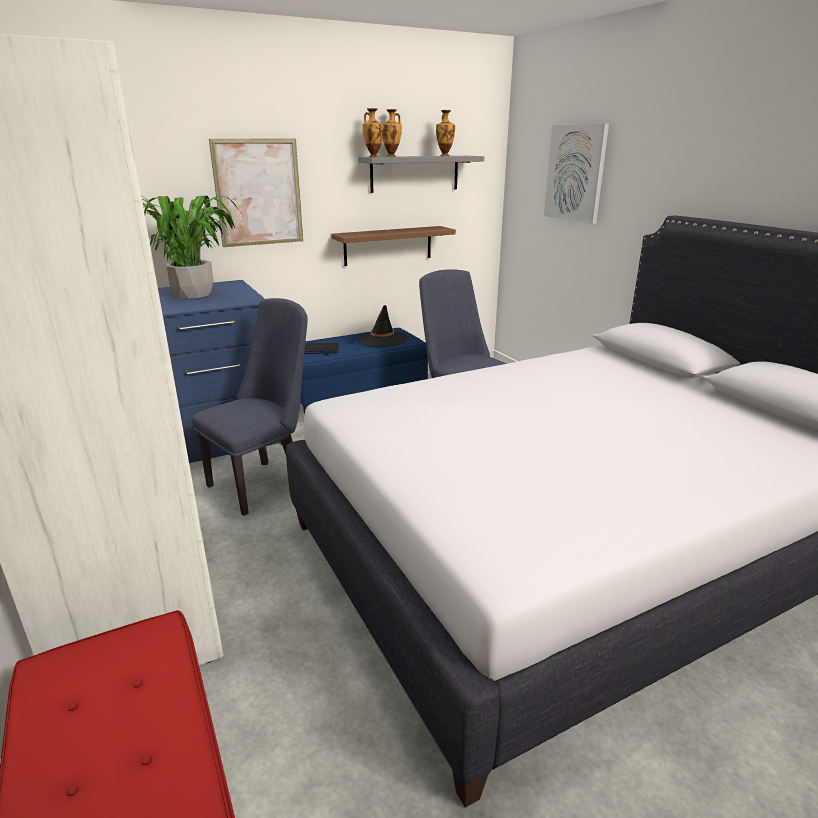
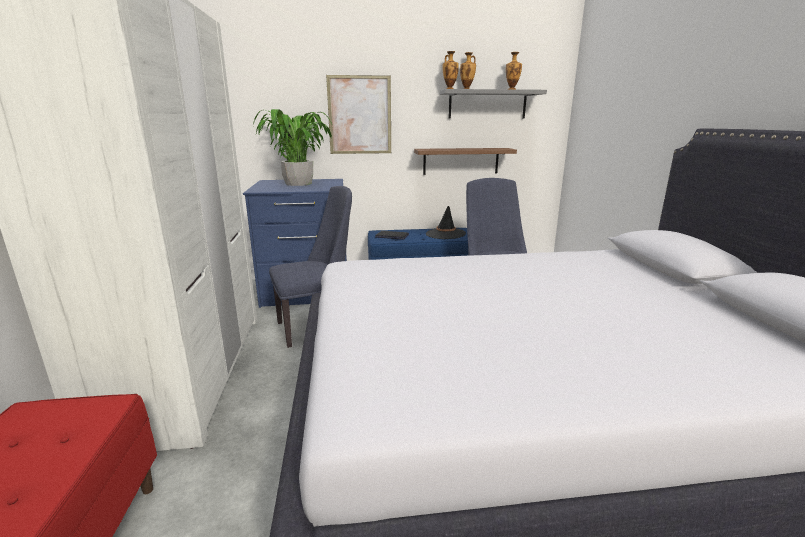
camera: 20 degrees right, 5 degrees down
picture [544,124,609,224] -> none

